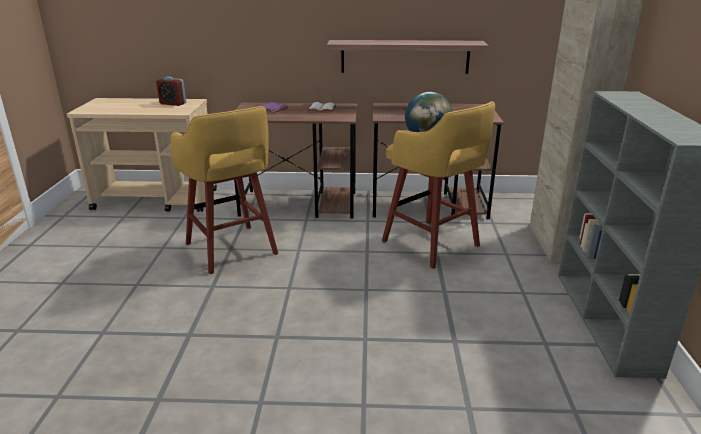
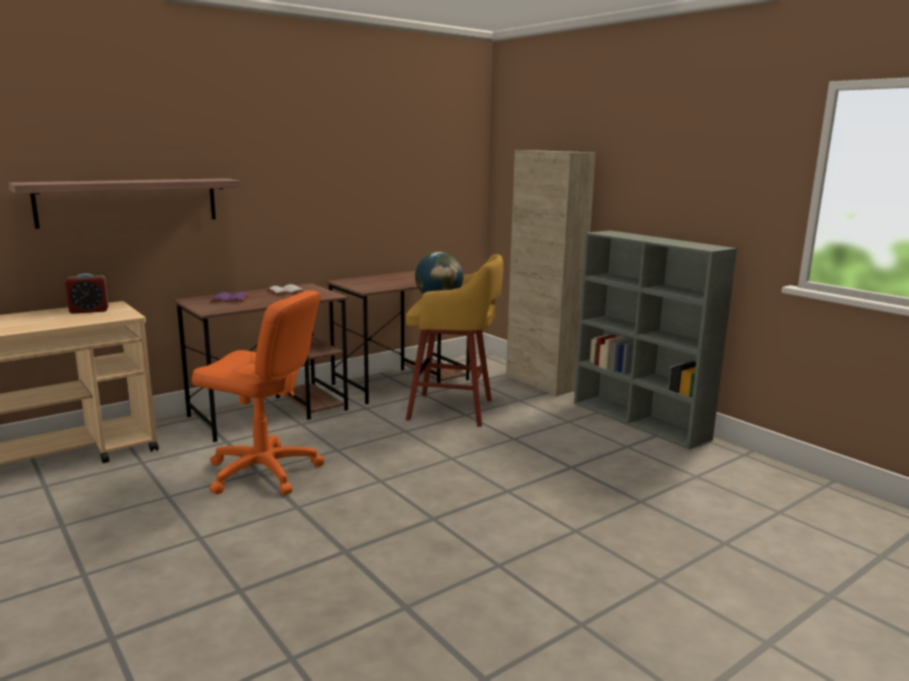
camera: 40 degrees left, 10 degrees down
yellow stool [171,106,278,274] -> orange office chair [192,290,324,495]
shelf [327,40,489,74] -> shelf moved to [8,178,241,229]

